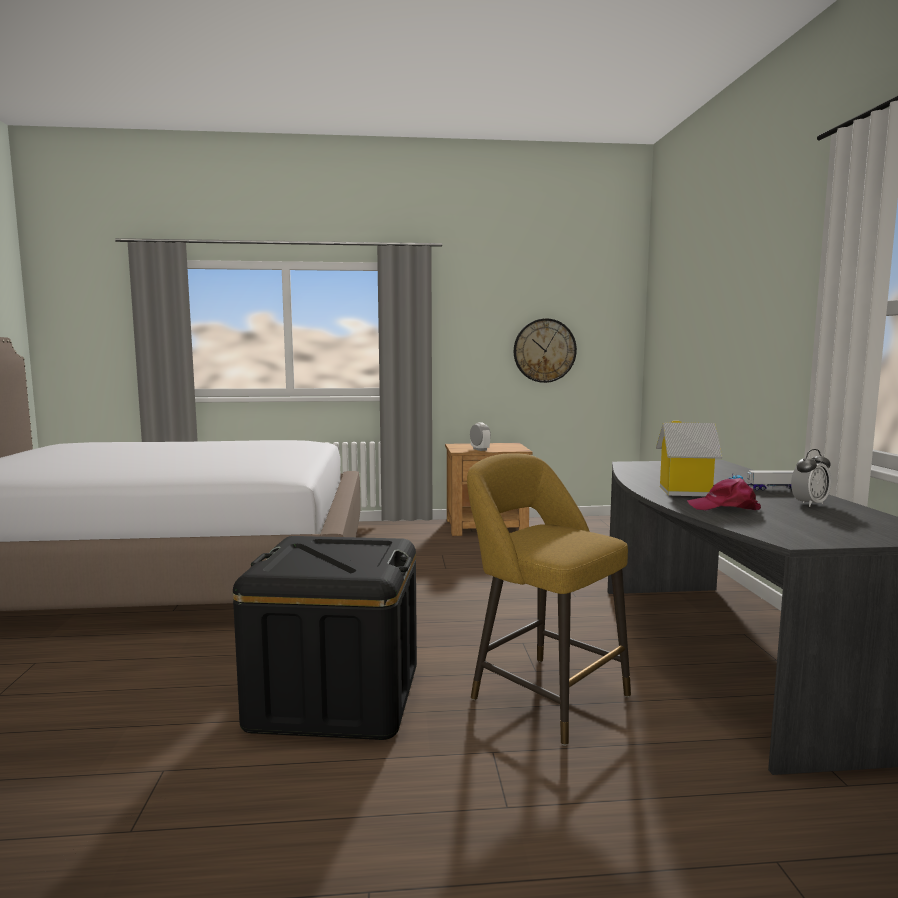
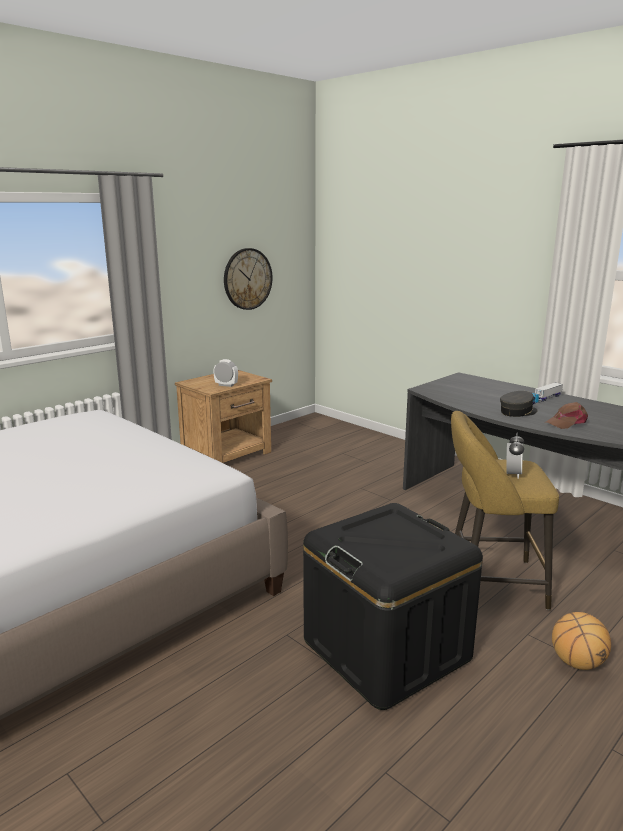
camera: 40 degrees left, 10 degrees up
toy house [656,421,722,496] -> grey cap [500,391,538,417]
pink cap [687,478,761,511] -> brown cap [546,402,588,429]
alarm clock [791,449,831,507] -> alarm clock moved to [506,434,524,479]
none -> basketball [552,612,611,670]

